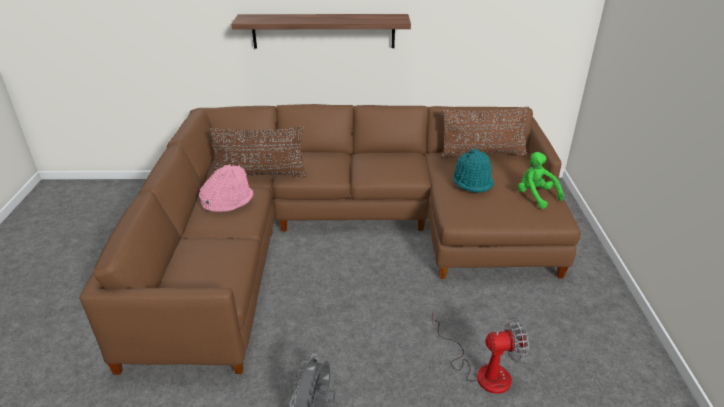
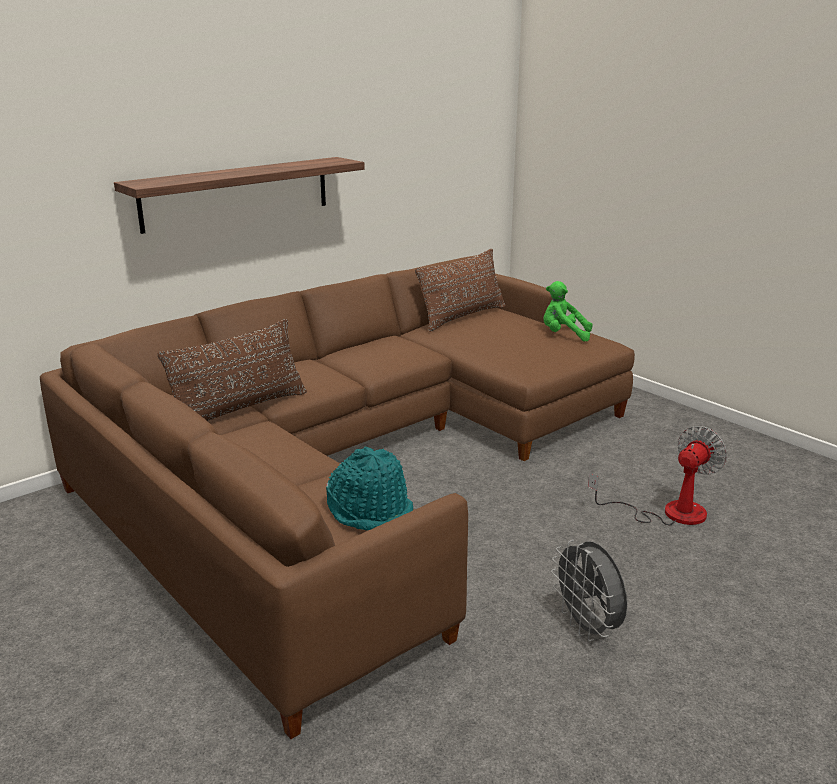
camera: 40 degrees left, 10 degrees down
pink hat [199,164,253,212] -> none
turquoise hat [453,148,494,193] -> turquoise hat moved to [326,446,413,530]

